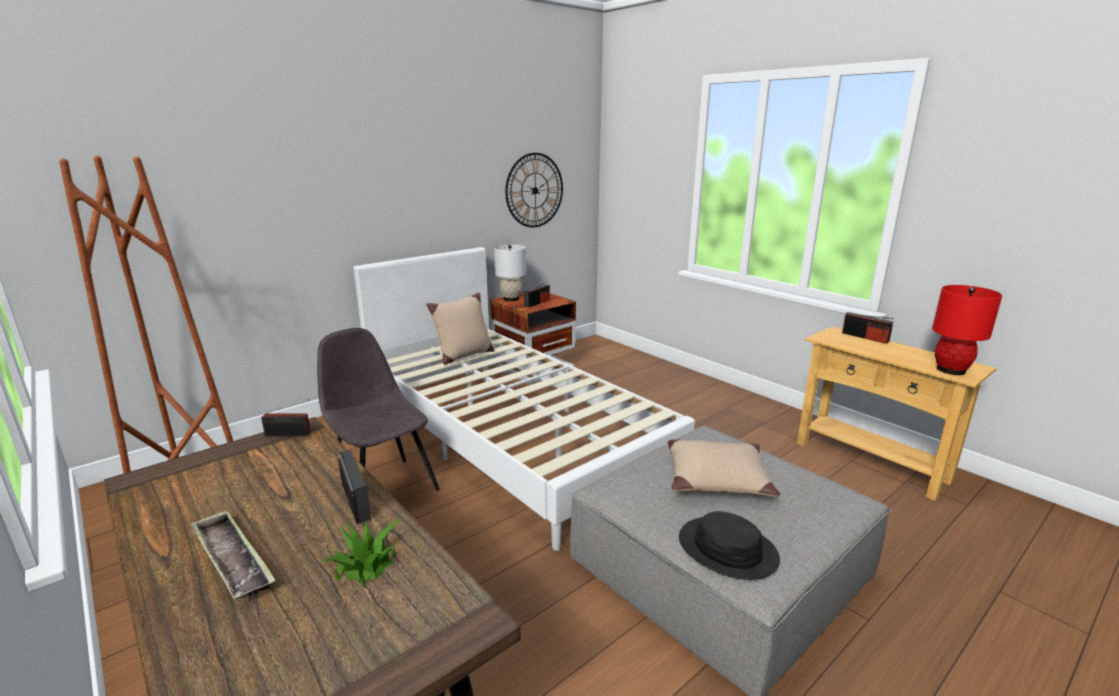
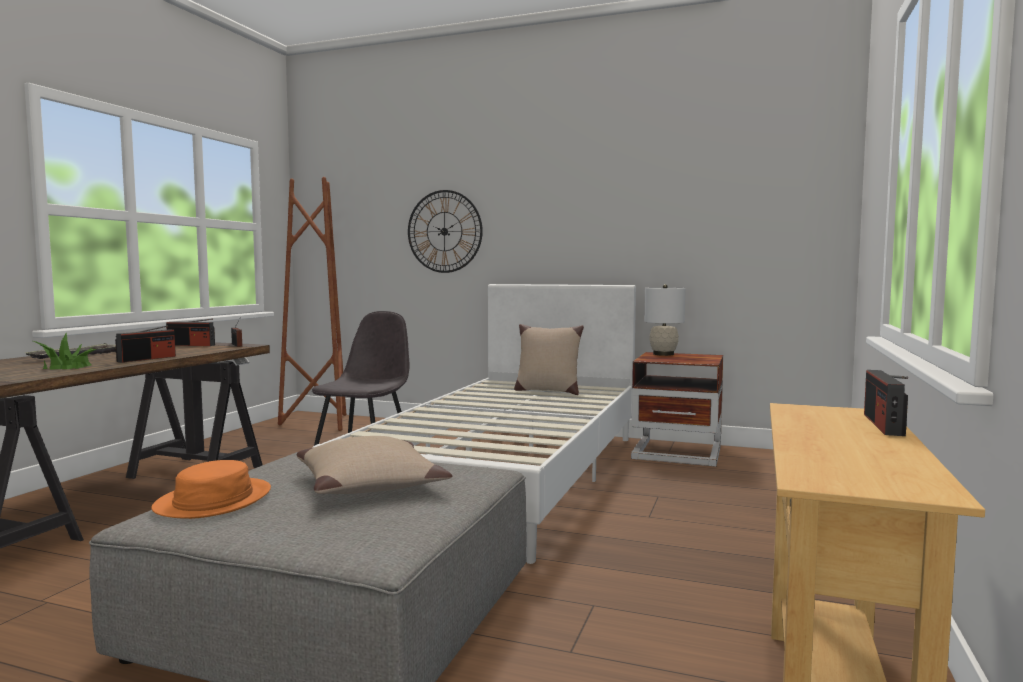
camera: 60 degrees right, 15 degrees down
wall clock [505,153,563,228] -> wall clock moved to [408,190,483,273]
radio [524,282,550,308] -> radio moved to [166,319,215,346]
black hat [679,511,780,580] -> orange hat [151,460,271,519]
red table lamp [932,285,1002,375] -> none

